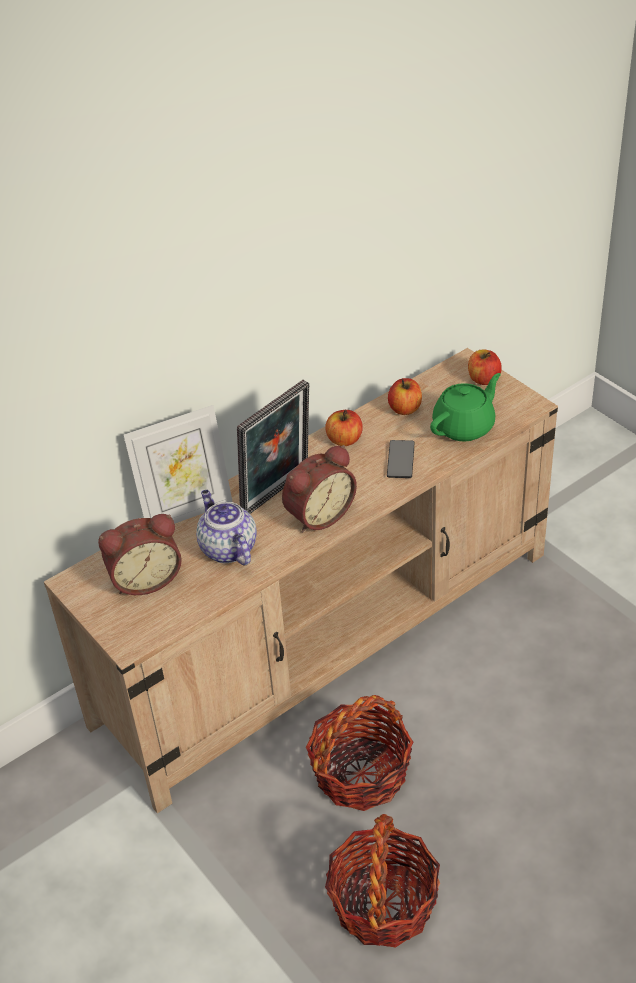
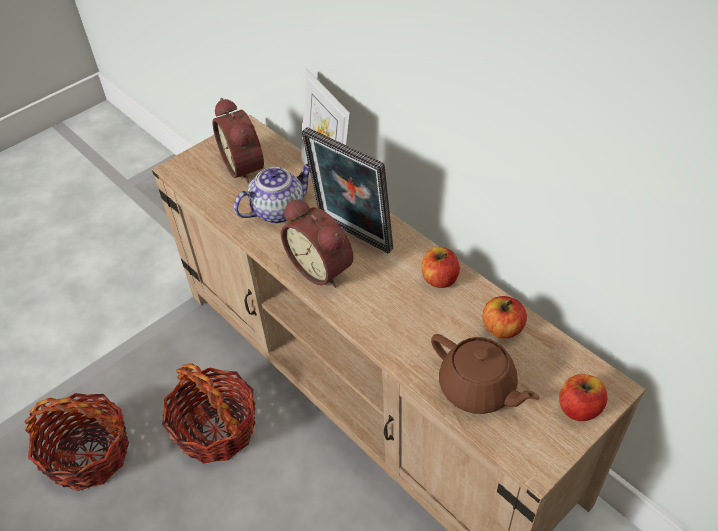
camera: 85 degrees right, 5 degrees up
phone [387,440,414,478] -> none
green teapot [430,373,501,442] -> brown teapot [431,334,540,414]

